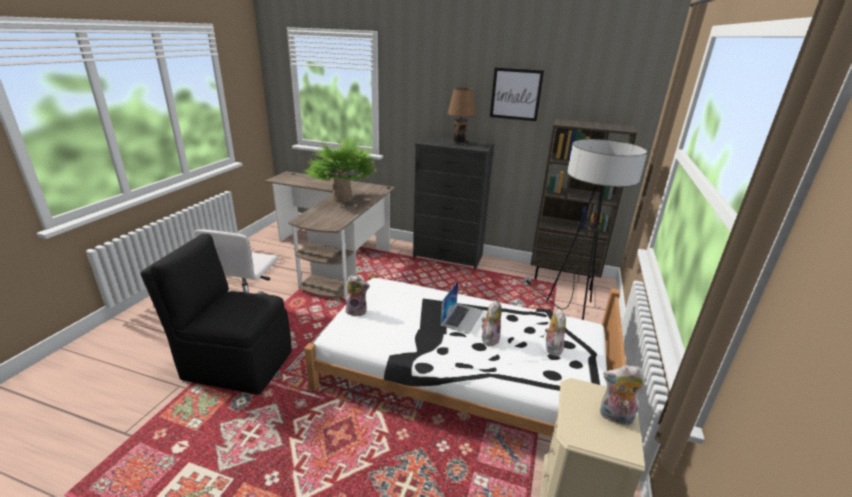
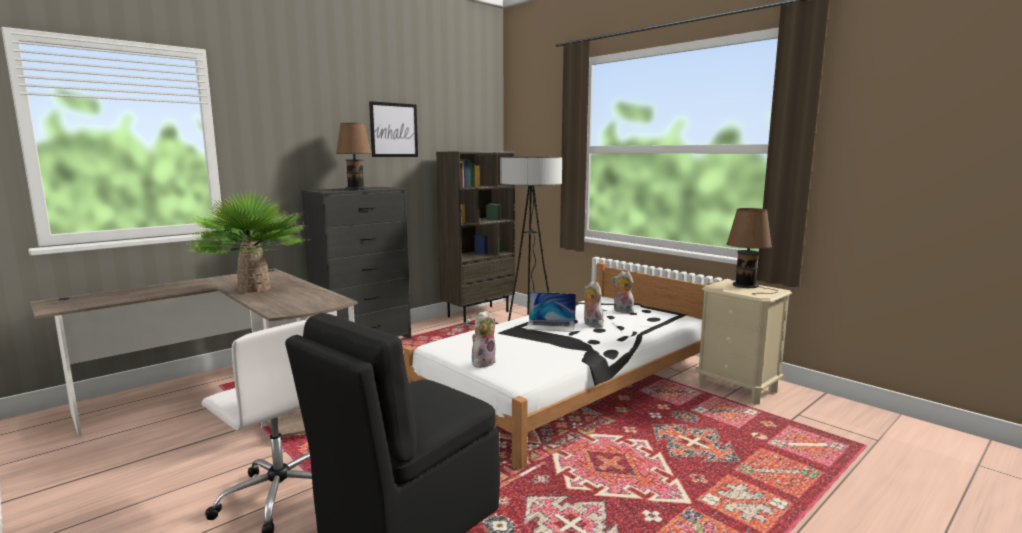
camera: 60 degrees left, 15 degrees down
laptop [440,280,483,334] -> laptop turned 135 degrees clockwise [525,292,576,332]
plush toy [600,365,645,425] -> brown table lamp [726,208,778,295]

